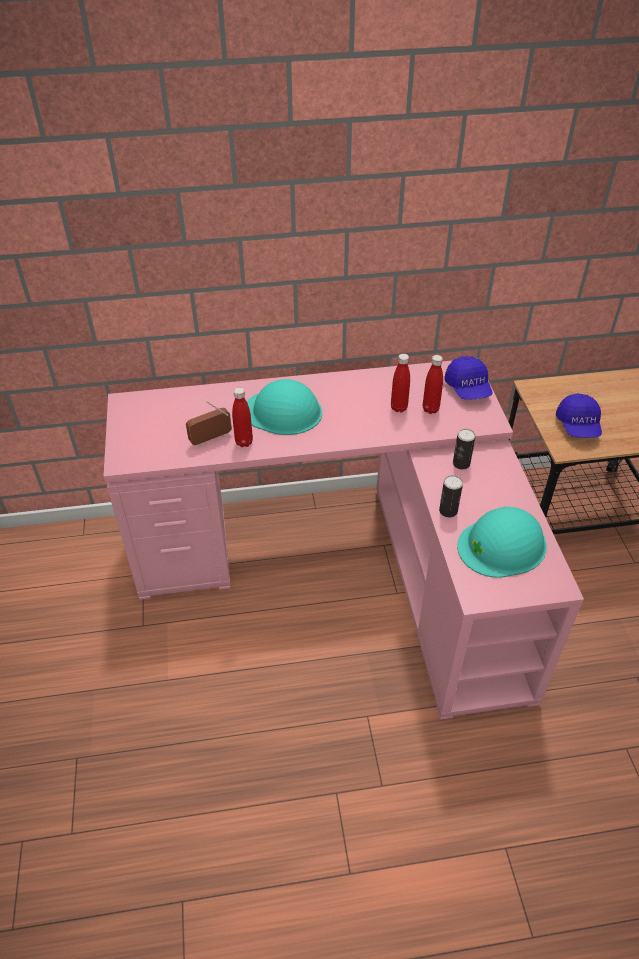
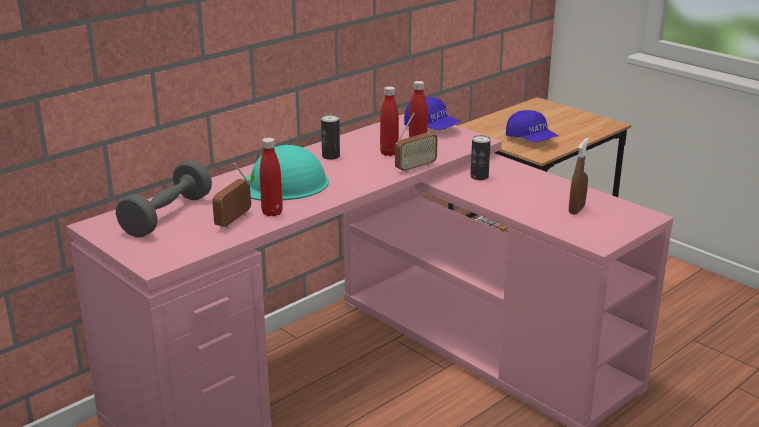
camera: 35 degrees left, 20 degrees down
can [439,475,463,517] -> can moved to [321,115,340,160]
turquoise hard hat [457,507,547,578] -> brown spray bottle [569,138,589,215]
none -> grey dumbbell [116,160,212,238]
none -> radio [395,113,438,173]

